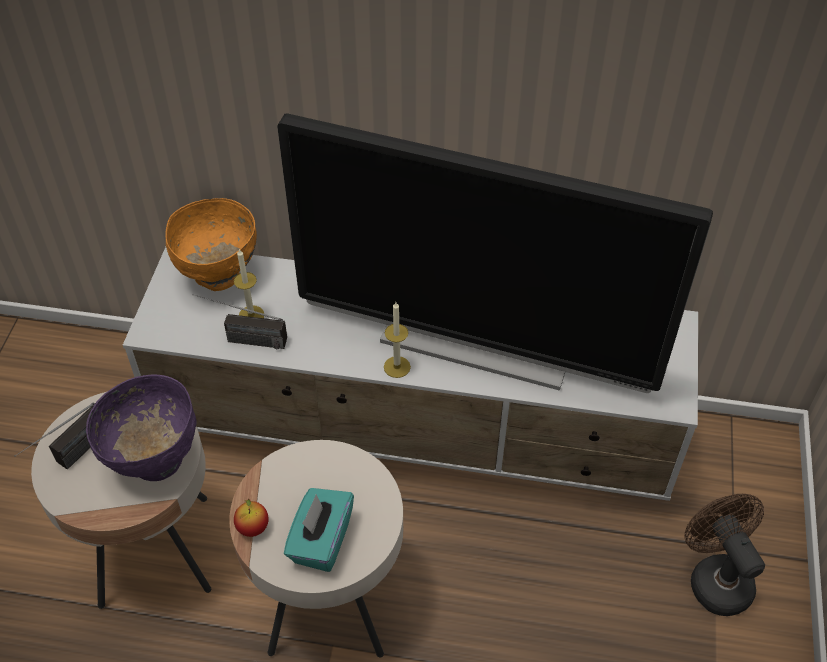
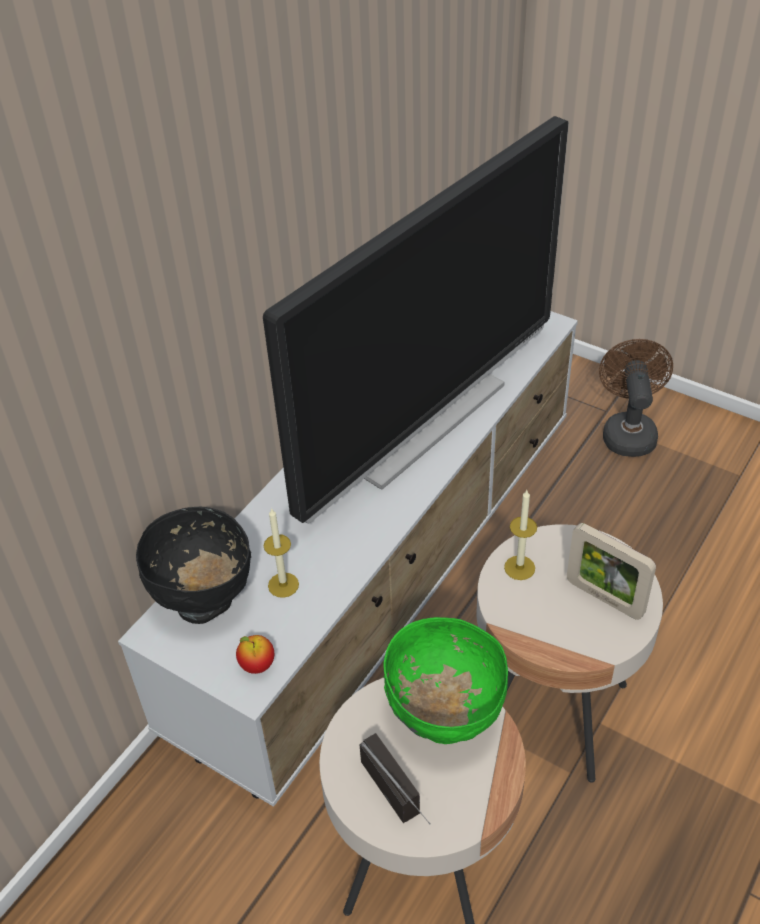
camera: 65 degrees left, 5 degrees down
purple bowl [86,374,197,481] -> green bowl [383,617,508,744]
orange bowl [165,198,257,291] -> black bowl [136,507,251,624]
radio [193,294,287,349] -> none
apple [234,499,269,537] -> apple moved to [236,635,274,674]
turquoise tissue box [284,488,354,572] -> picture frame [567,523,656,620]
candle [384,302,411,378] -> candle moved to [504,490,537,580]
brown fan [684,494,765,616] -> brown fan turned 90 degrees clockwise [599,339,673,457]

